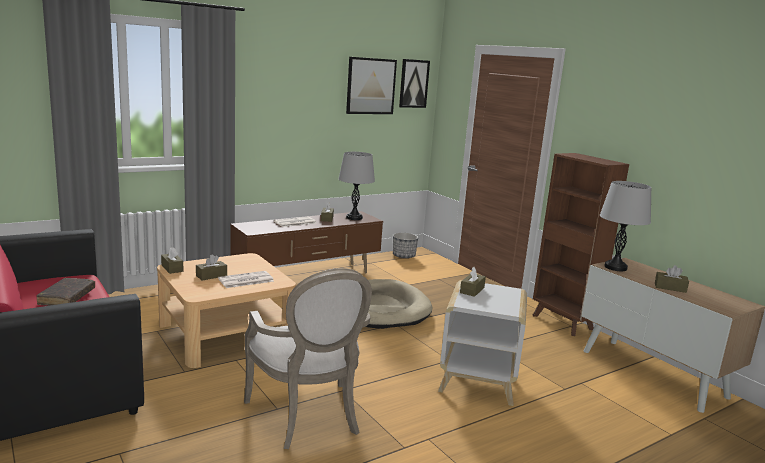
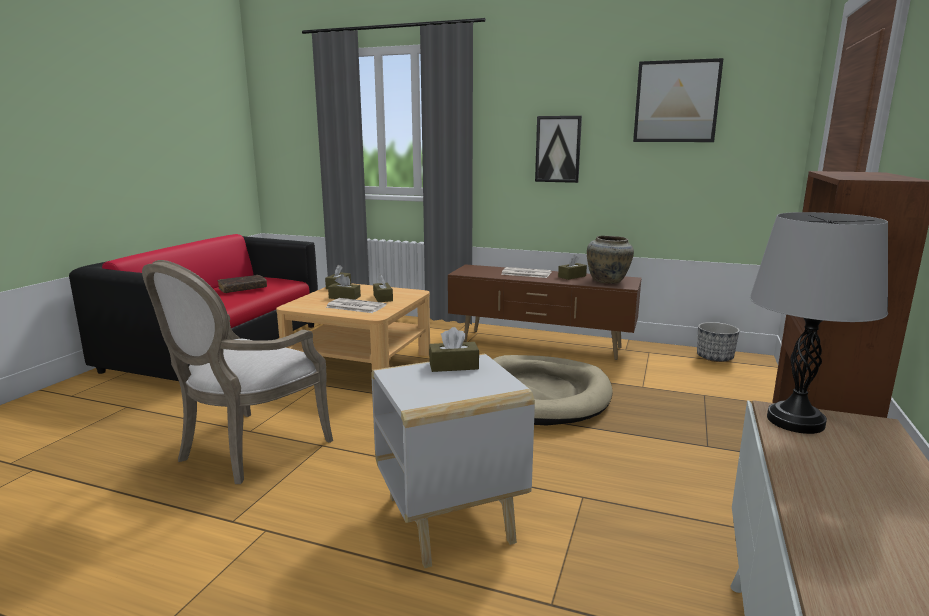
camera: 55 degrees right, 0 degrees up
grey table lamp [339,152,375,220] -> beige vase [587,236,634,284]
picture [399,59,430,108] -> picture moved to [535,116,582,183]
brown tissue box [655,265,689,293] -> brown tissue box moved to [373,275,393,302]

